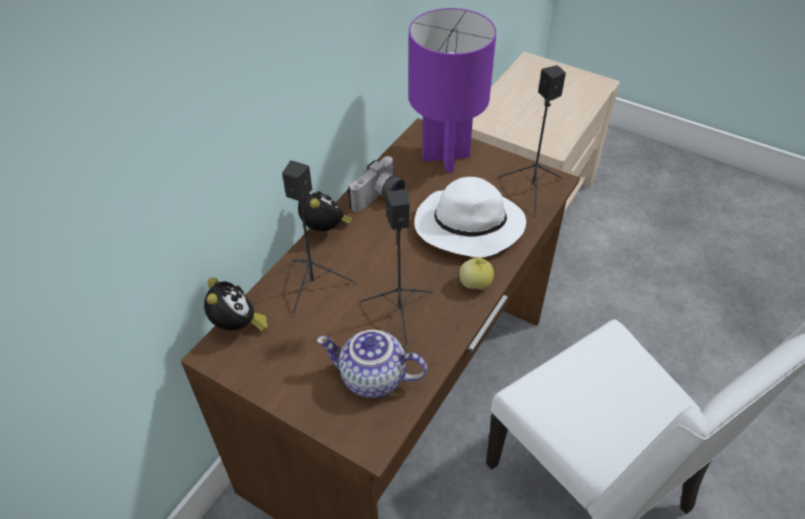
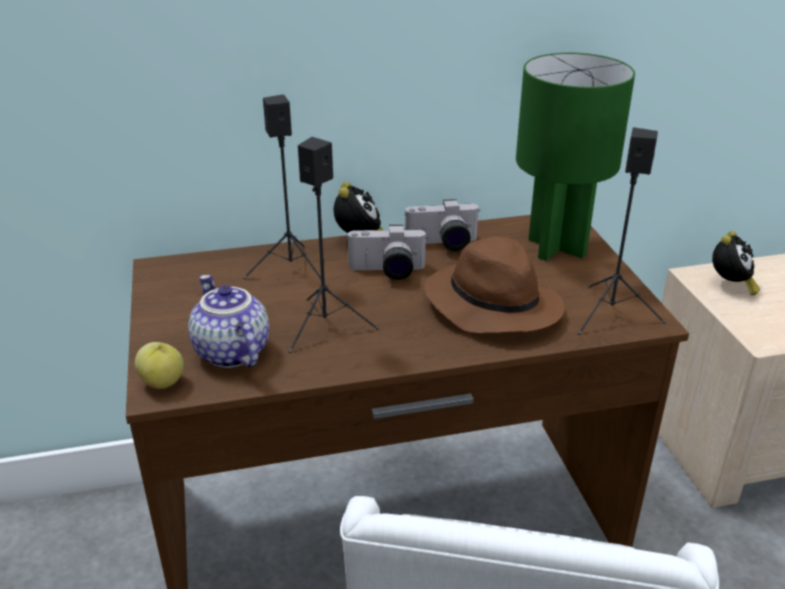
camera: 45 degrees right, 15 degrees down
alarm clock [204,278,268,332] -> alarm clock moved to [712,231,760,295]
purple table lamp [409,8,496,173] -> green table lamp [516,53,635,261]
white hat [414,177,526,258] -> brown hat [424,237,565,333]
apple [459,258,494,290] -> apple moved to [135,342,184,389]
none -> camera [347,225,427,280]

